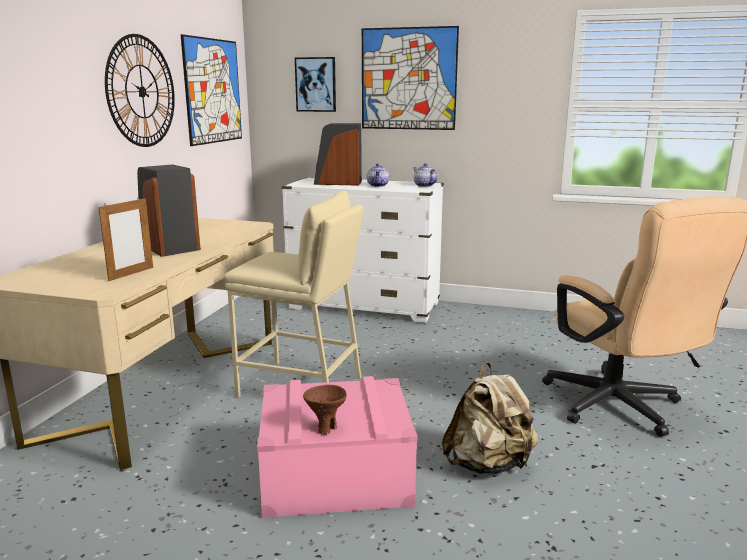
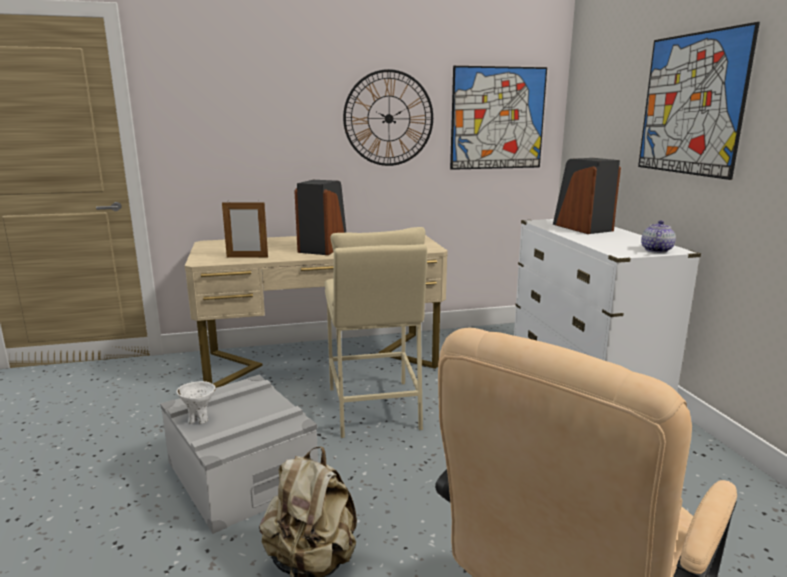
camera: 60 degrees right, 0 degrees up
pink storage box [257,376,418,518] -> grey storage box [160,375,318,534]
picture [295,57,336,112] -> none
brown bowl [303,385,347,435] -> white bowl [176,381,216,424]
teapot [367,163,389,187] -> none

